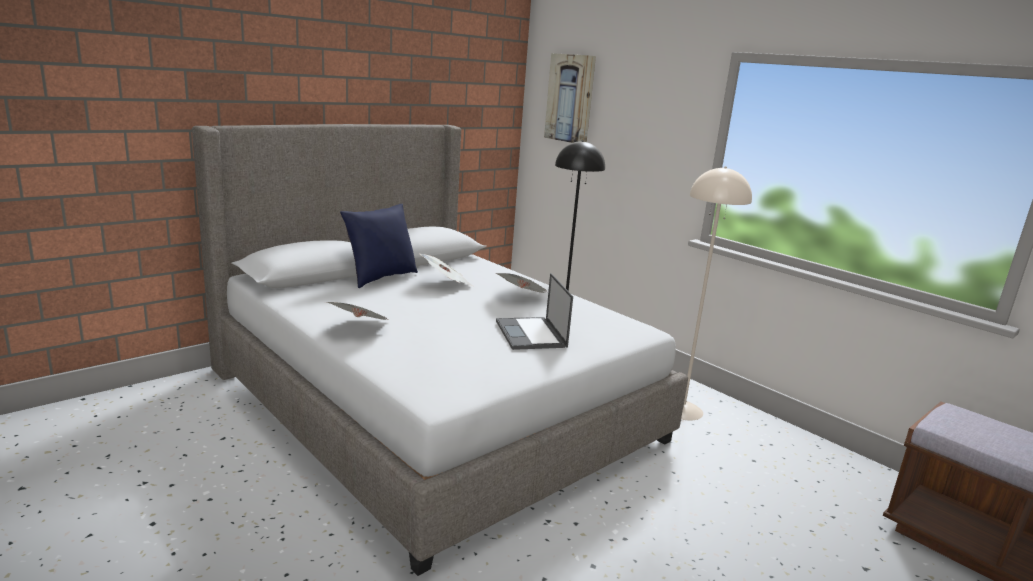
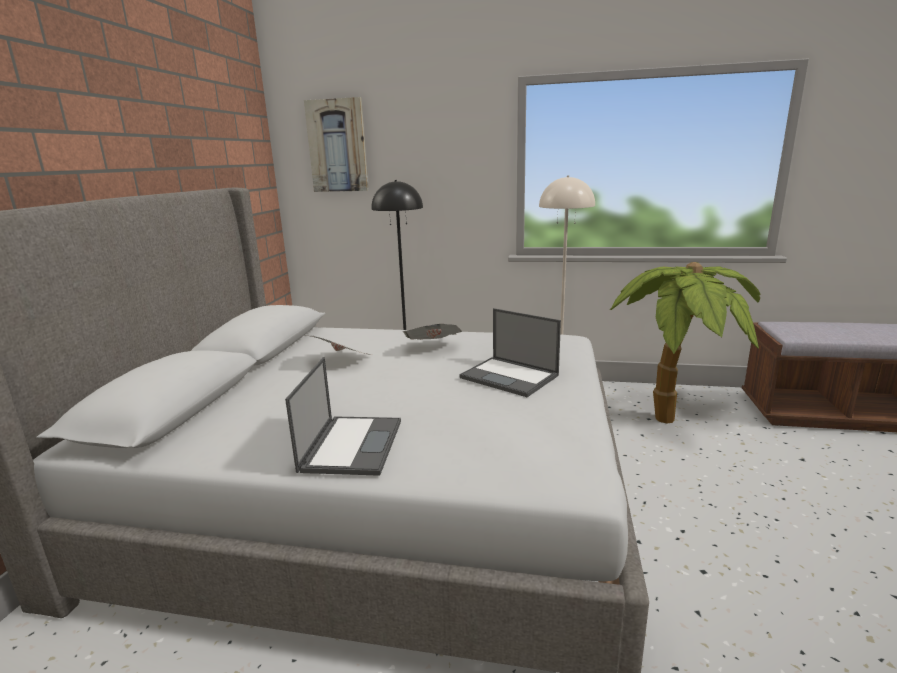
camera: 35 degrees left, 0 degrees up
newspaper [327,302,389,320] -> laptop [285,357,401,476]
blue pillow [340,204,418,288] -> none
none -> potted plant [610,262,760,424]

